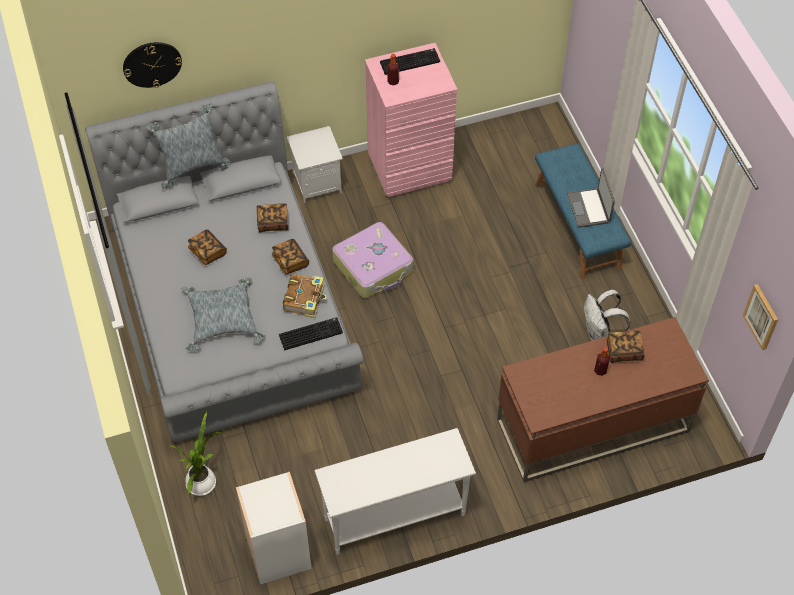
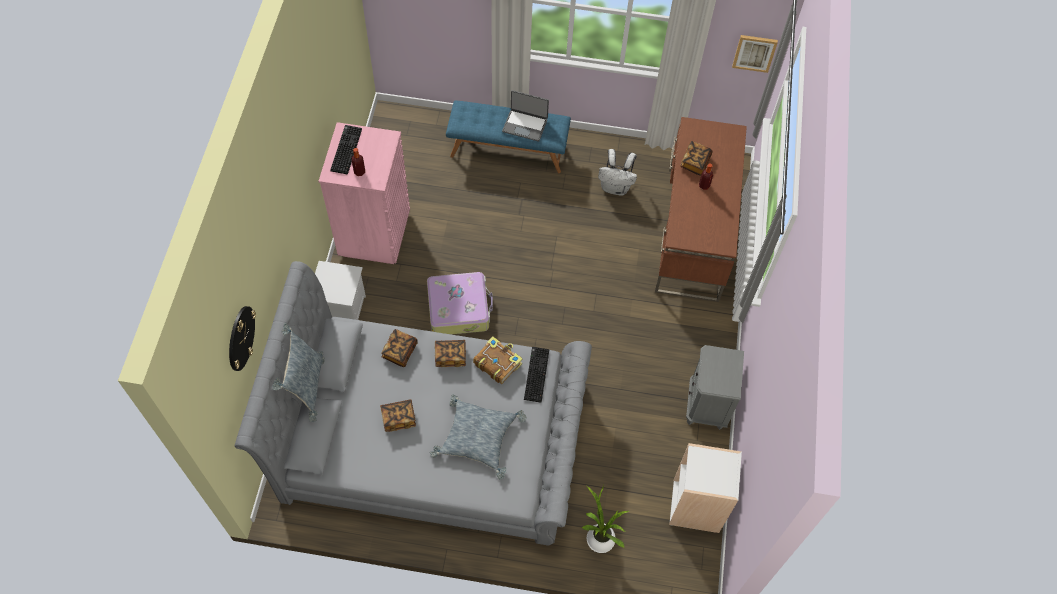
camera: 65 degrees left, 5 degrees up
white console table [314,428,476,555] -> grey nightstand [686,345,744,430]

